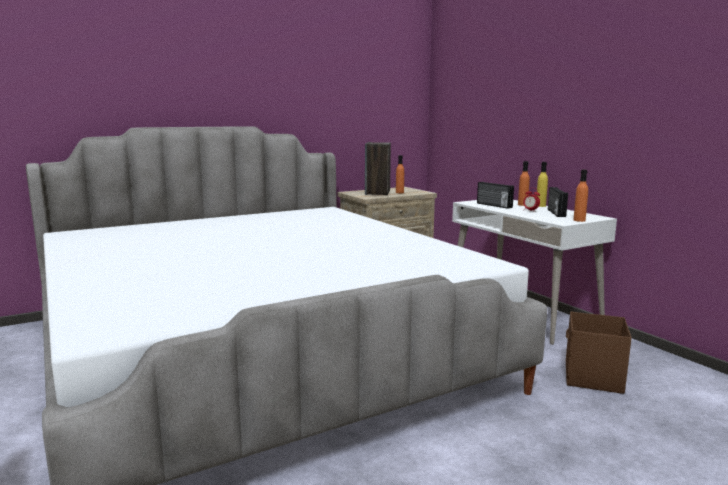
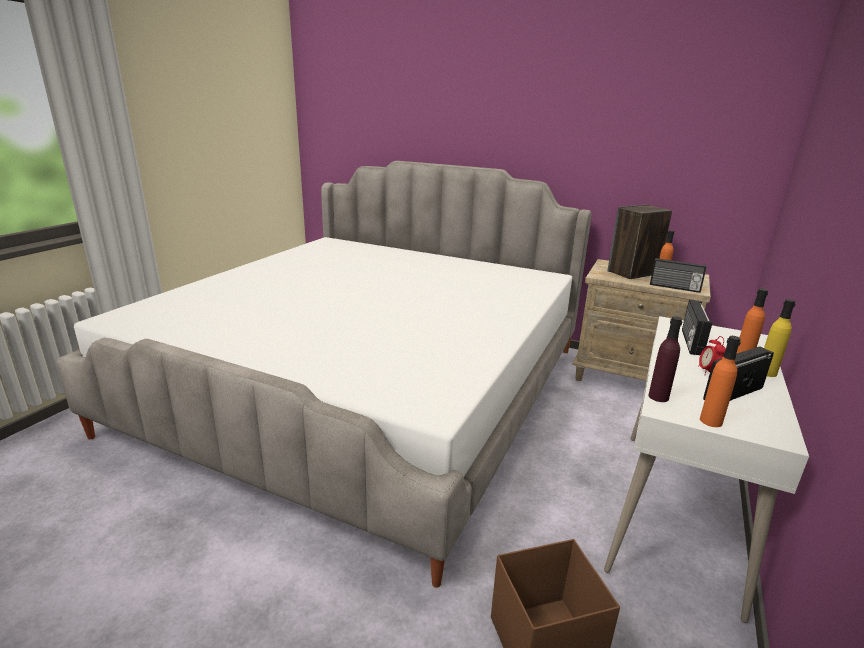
camera: 55 degrees right, 10 degrees up
none -> purple bottle [649,316,682,402]
none -> radio [650,258,707,293]

